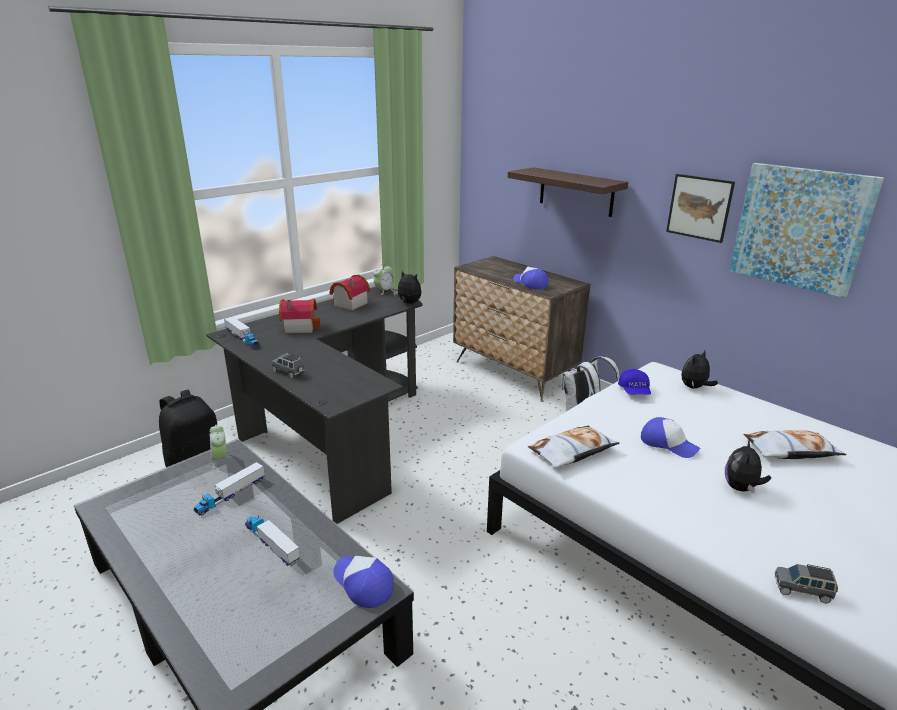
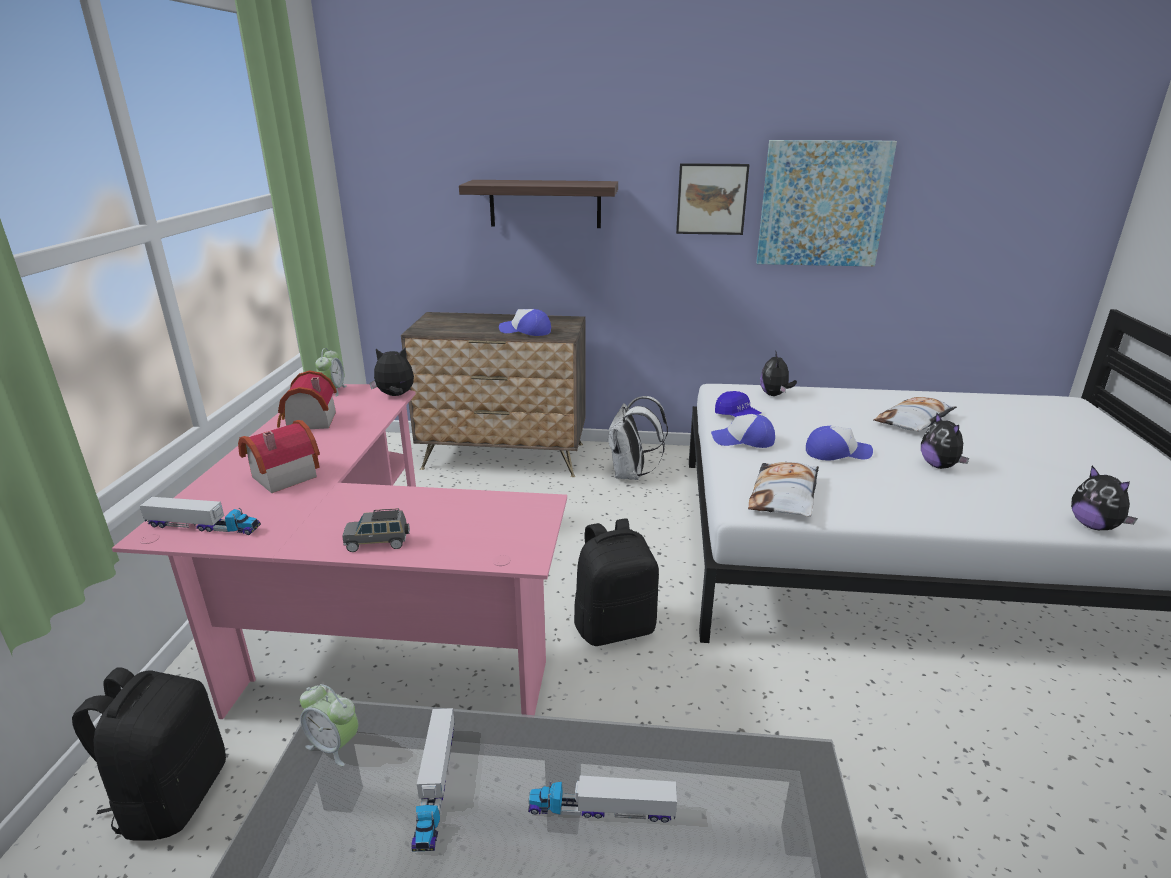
camera: 40 degrees left, 0 degrees up
black desk [206,287,423,524] -> pink desk [112,384,567,719]
cap [333,556,394,608] -> cap moved to [711,414,775,448]
grey toy car [775,564,838,603] -> plush toy [1071,466,1138,530]
none -> black backpack [574,519,659,646]

